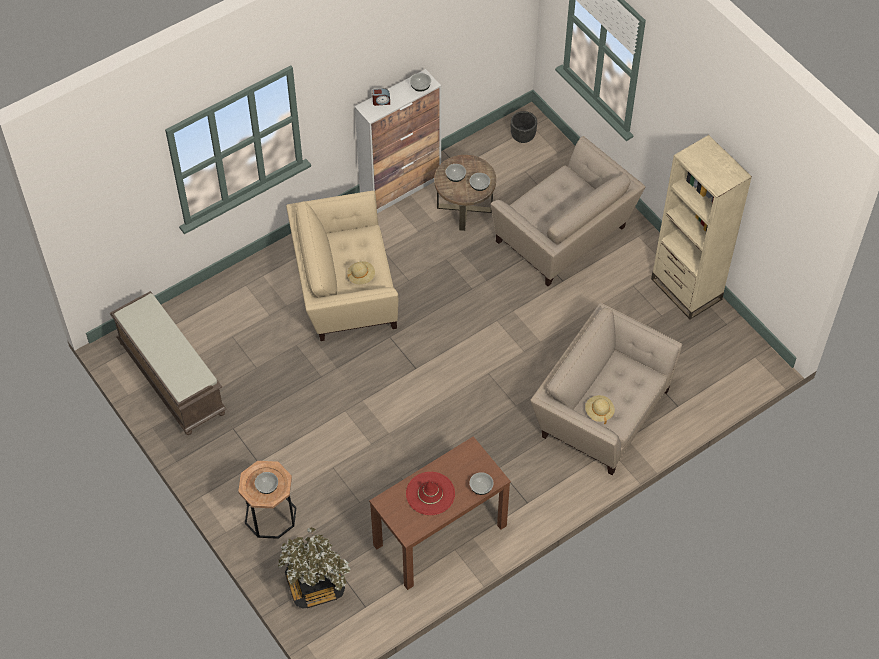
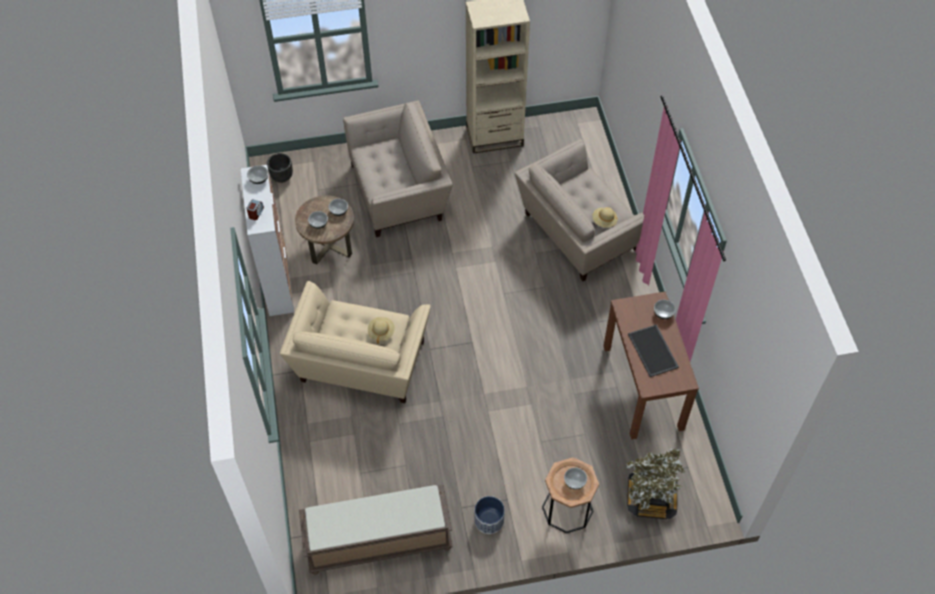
camera: 65 degrees left, 0 degrees up
red hat [406,472,455,515] -> tray [628,325,679,377]
none -> planter [475,496,505,534]

